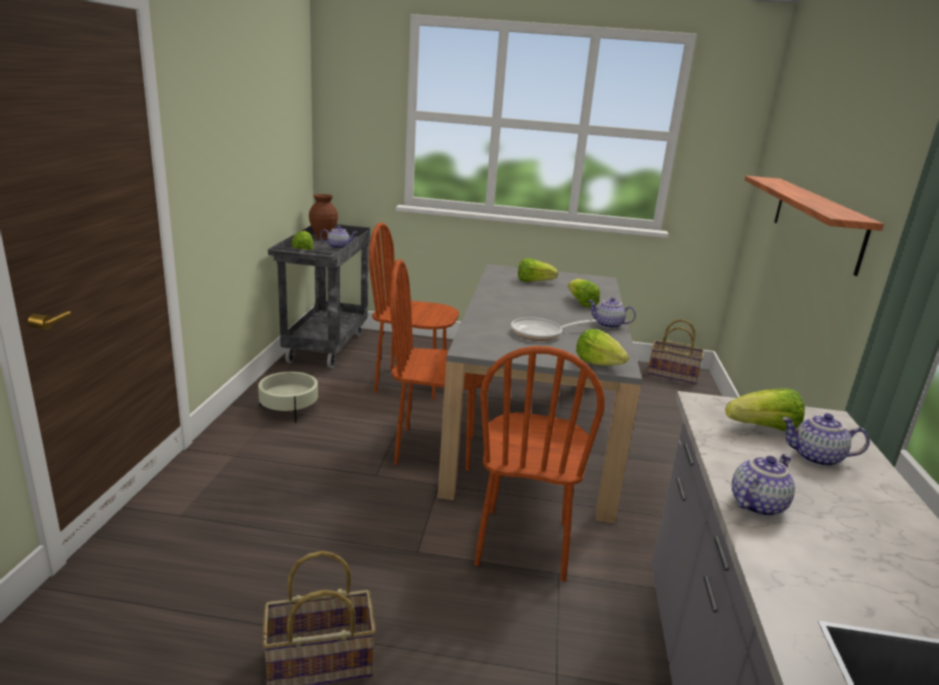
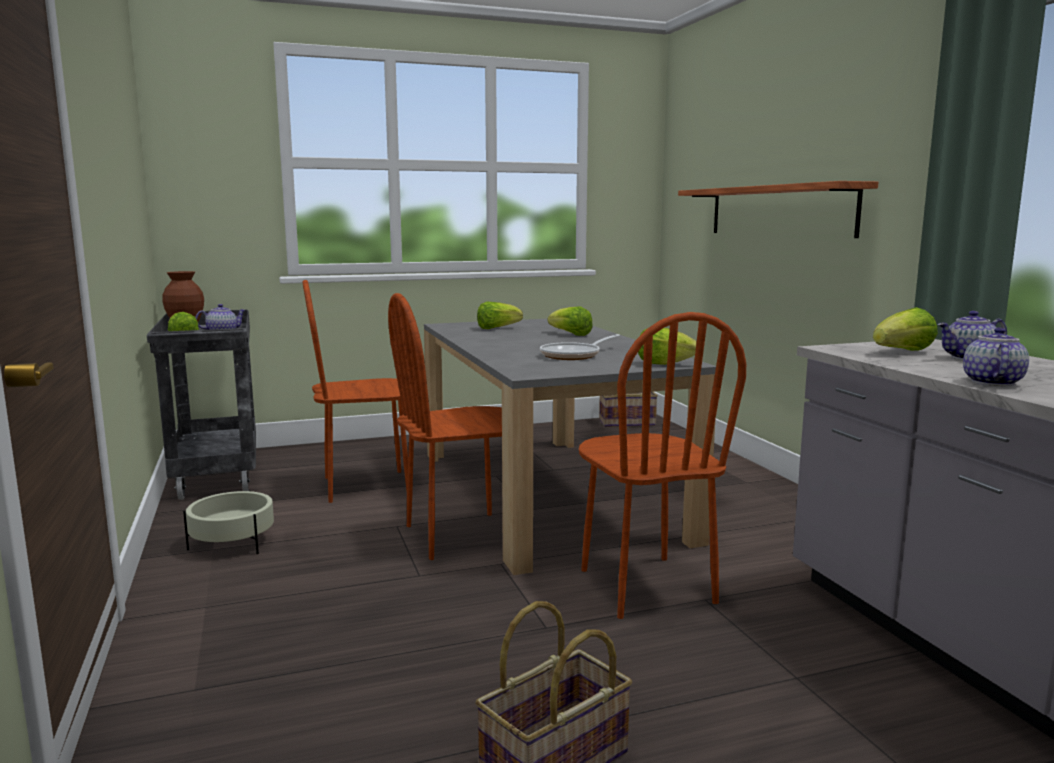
camera: 25 degrees left, 10 degrees down
teapot [589,297,636,329] -> none

